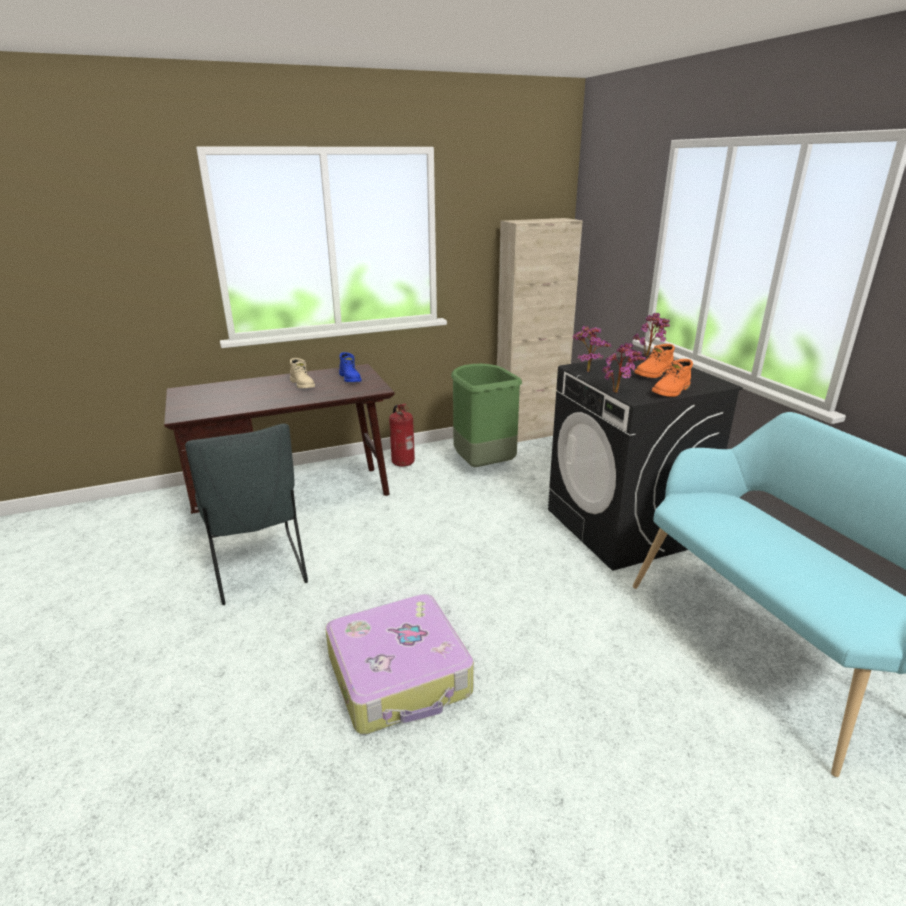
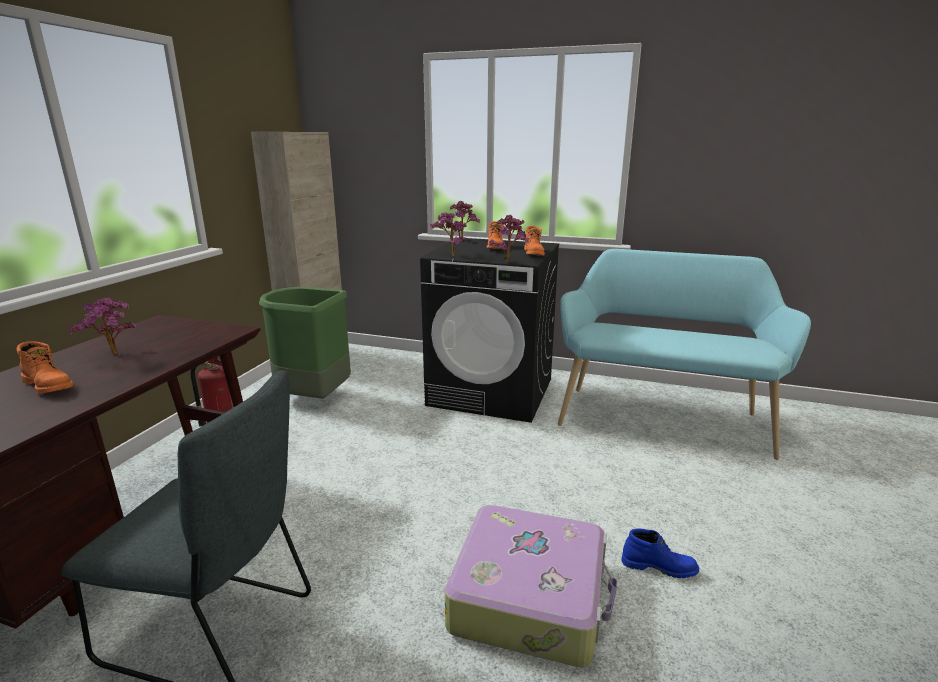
camera: 50 degrees left, 5 degrees down
beige boot [290,358,315,388] -> potted plant [68,298,136,355]
blue boot [339,352,362,382] -> blue boot moved to [622,529,699,578]
none -> orange boot [17,341,73,393]

